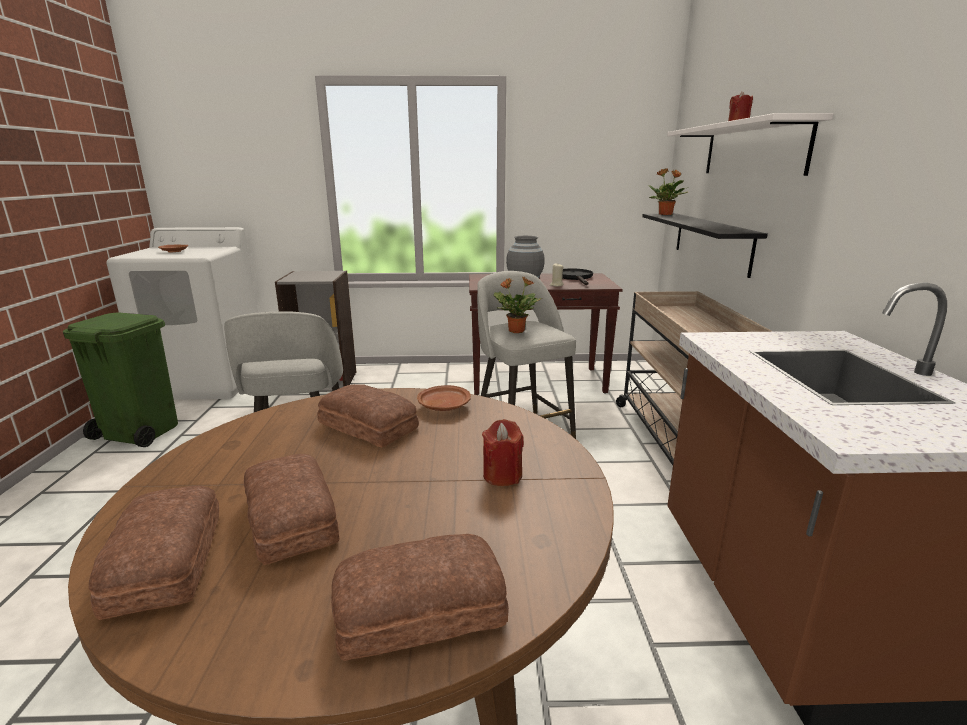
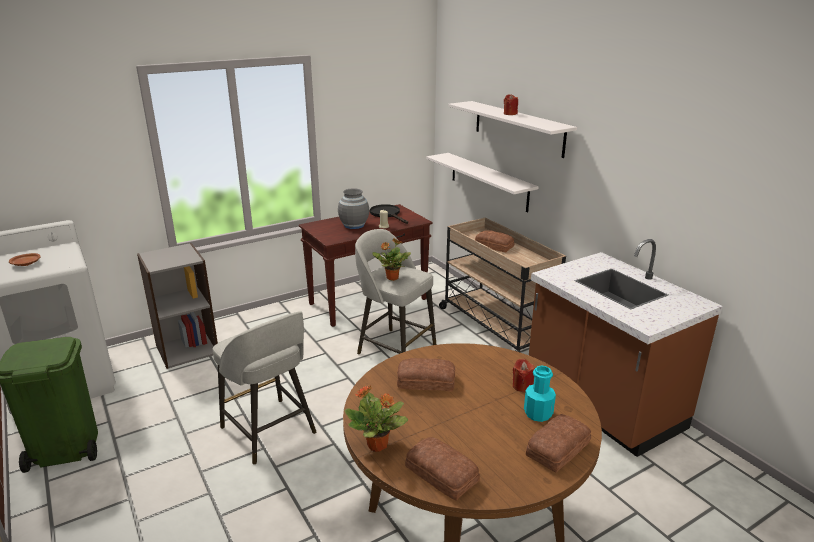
camera: 30 degrees left, 5 degrees up
bread [244,454,339,565] -> bread moved to [475,230,514,252]
brown plate [417,385,471,411] -> none
black shelf [642,214,768,278] -> white shelf [426,153,539,212]
potted plant [648,168,688,215] -> potted plant moved to [345,385,408,452]
none -> turquoise bottle [524,366,556,422]

